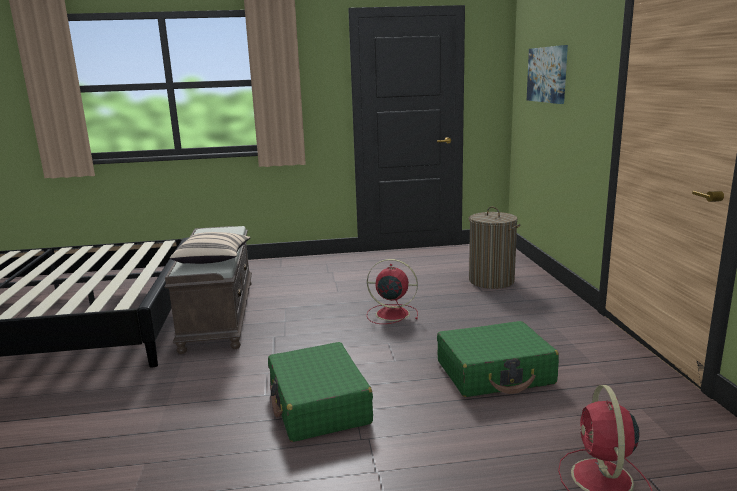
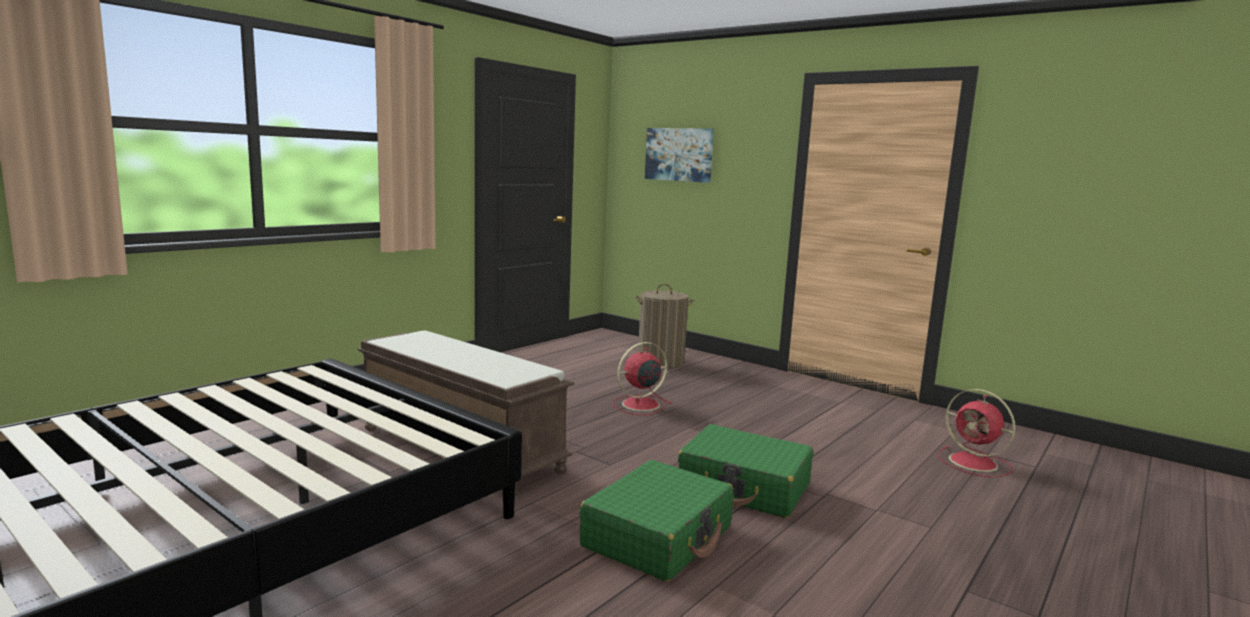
camera: 45 degrees left, 5 degrees down
beige pillow [170,232,250,264] -> none
green suitcase [437,321,559,397] -> green suitcase moved to [579,460,734,582]

